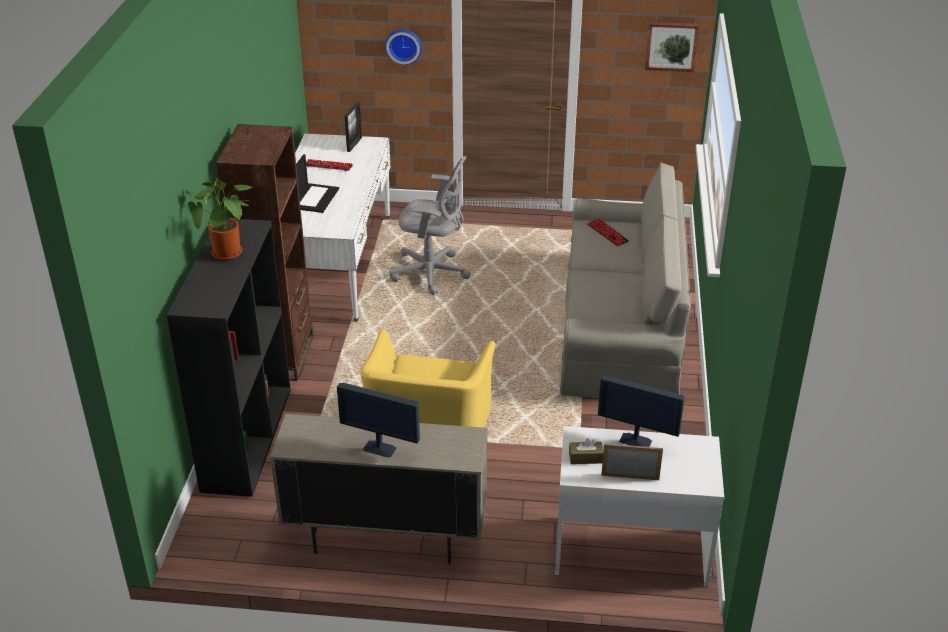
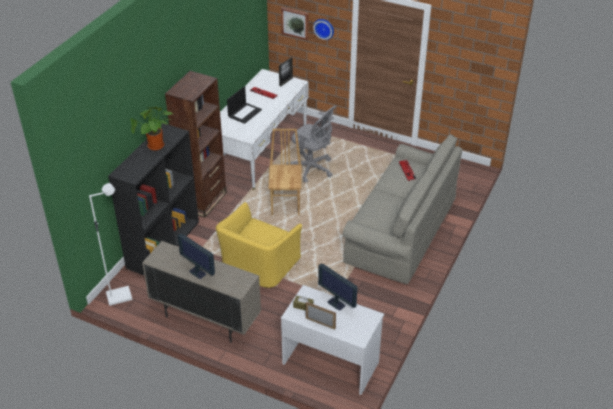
camera: 20 degrees right, 5 degrees up
picture [645,22,699,72] -> picture moved to [281,7,309,40]
none -> white floor lamp [89,183,132,306]
none -> brown chair [268,129,302,215]

